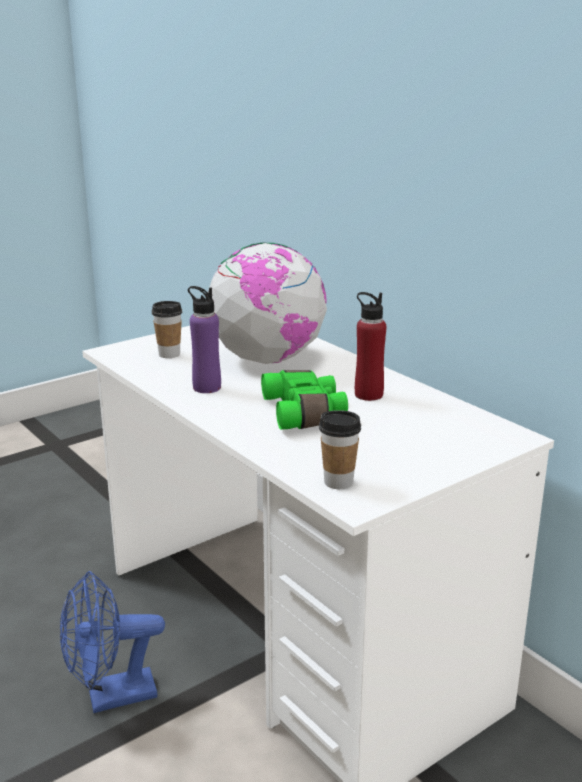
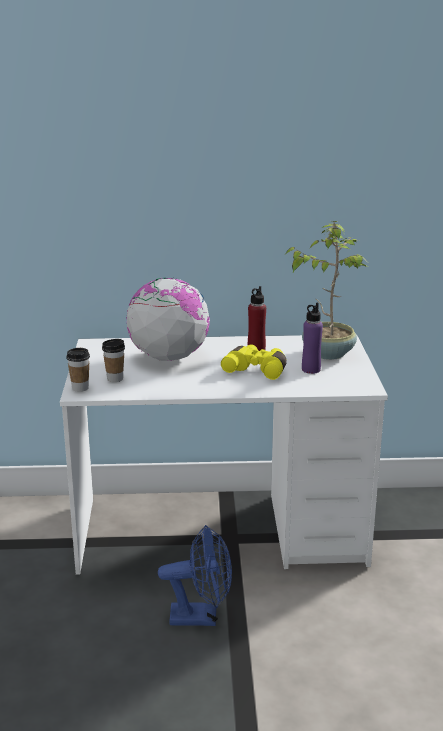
camera: 55 degrees left, 0 degrees up
blue fan [60,571,165,713] -> blue fan turned 105 degrees counterclockwise [158,525,232,626]
purple bottle [188,286,221,393] -> purple bottle moved to [302,303,323,374]
green binoculars [261,370,348,430] -> yellow binoculars [221,344,287,380]
cup [319,410,361,489] -> cup moved to [66,348,90,392]
none -> potted plant [286,221,368,360]

